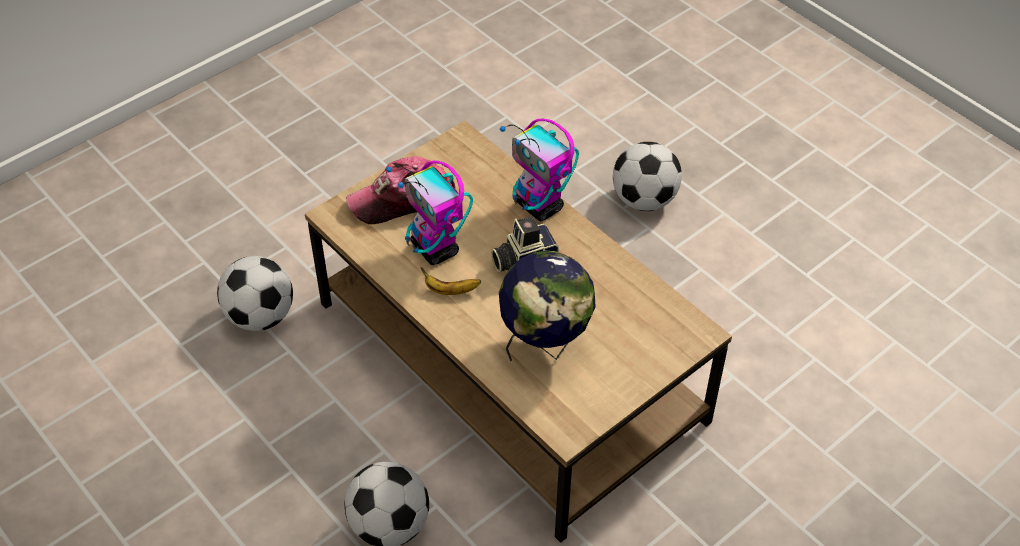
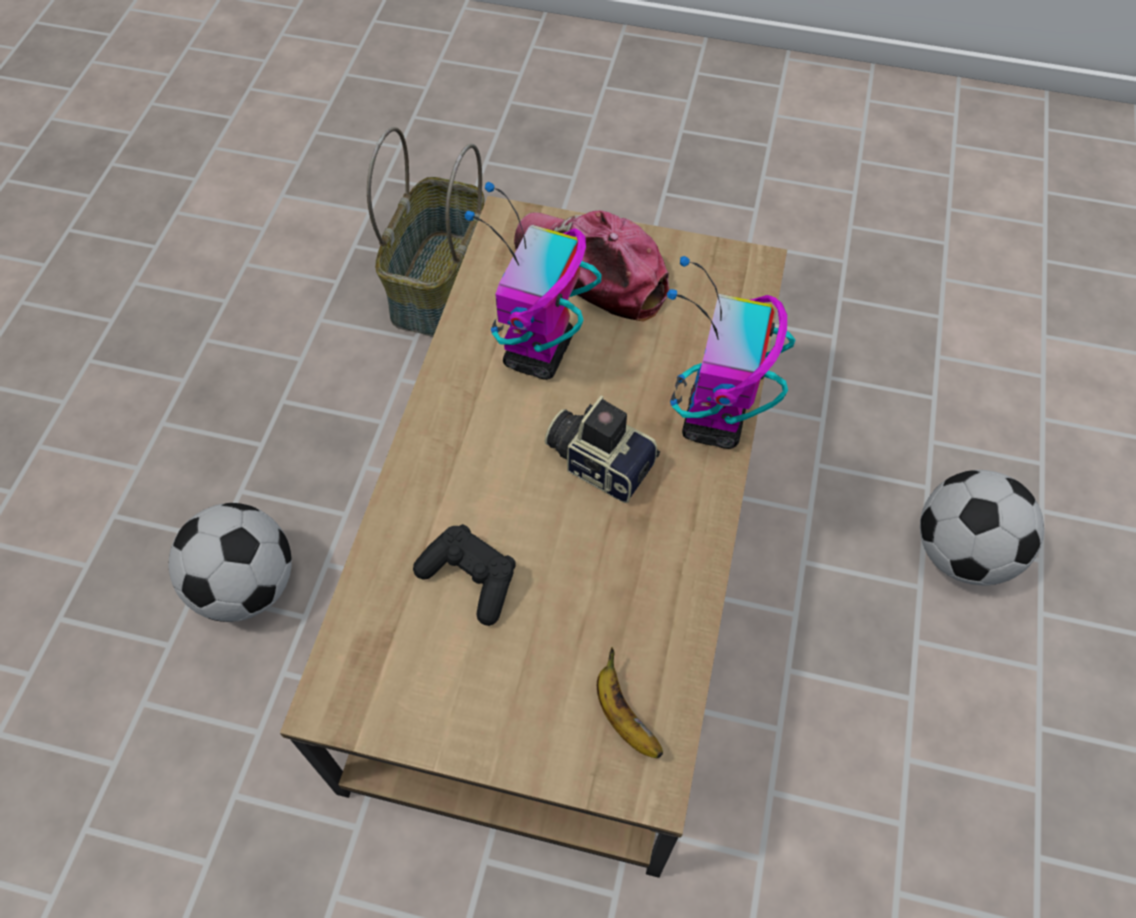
camera: 55 degrees right, 10 degrees up
football [217,256,293,331] -> basket [367,127,485,337]
banana [420,267,481,295] -> banana moved to [597,647,663,758]
globe [499,251,596,361] -> black game controller [413,524,516,626]

